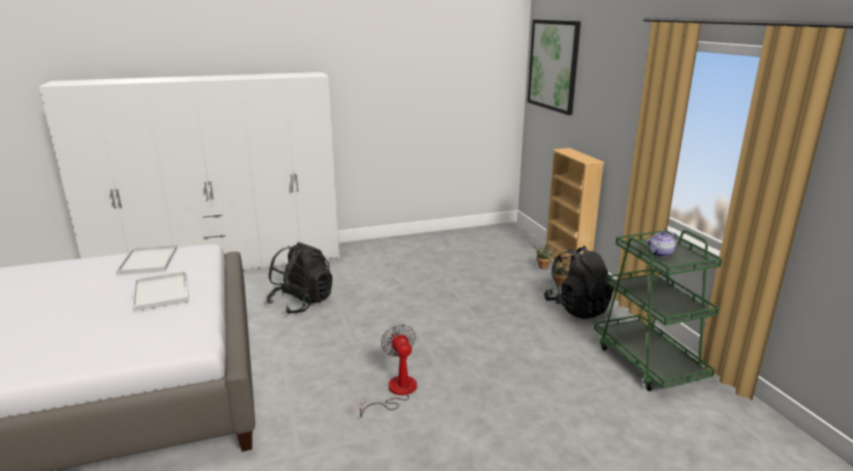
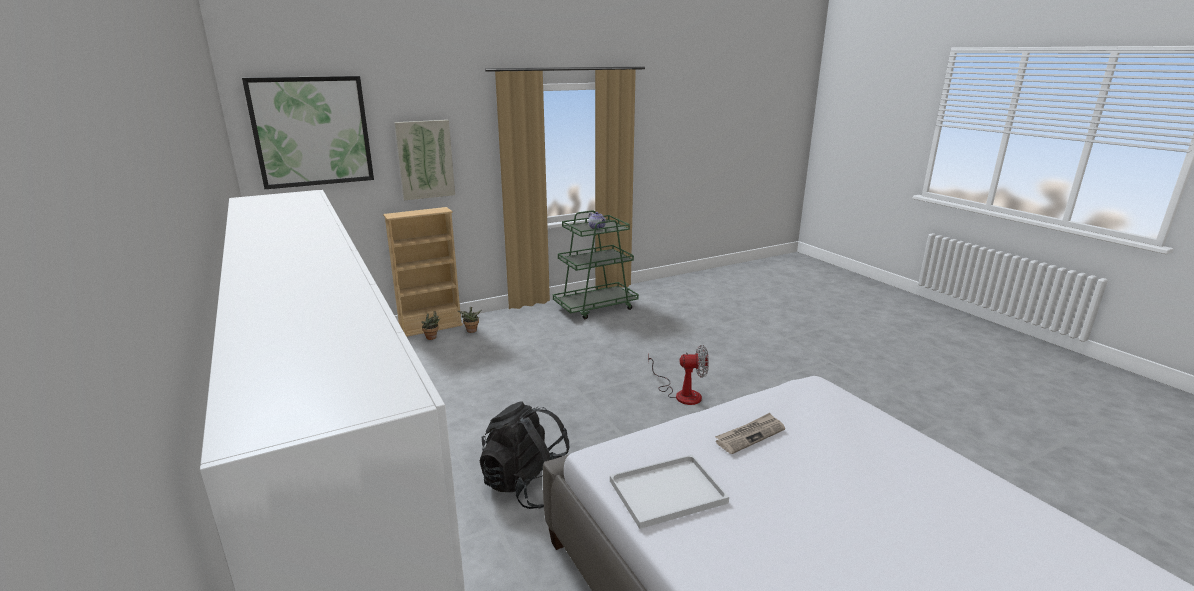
camera: 100 degrees left, 0 degrees up
white tray [132,271,189,312] -> newspaper [715,413,785,454]
fan [357,324,417,417] -> fan turned 150 degrees counterclockwise [648,345,709,405]
black backpack [544,246,614,319] -> none
none -> picture [394,120,455,200]

